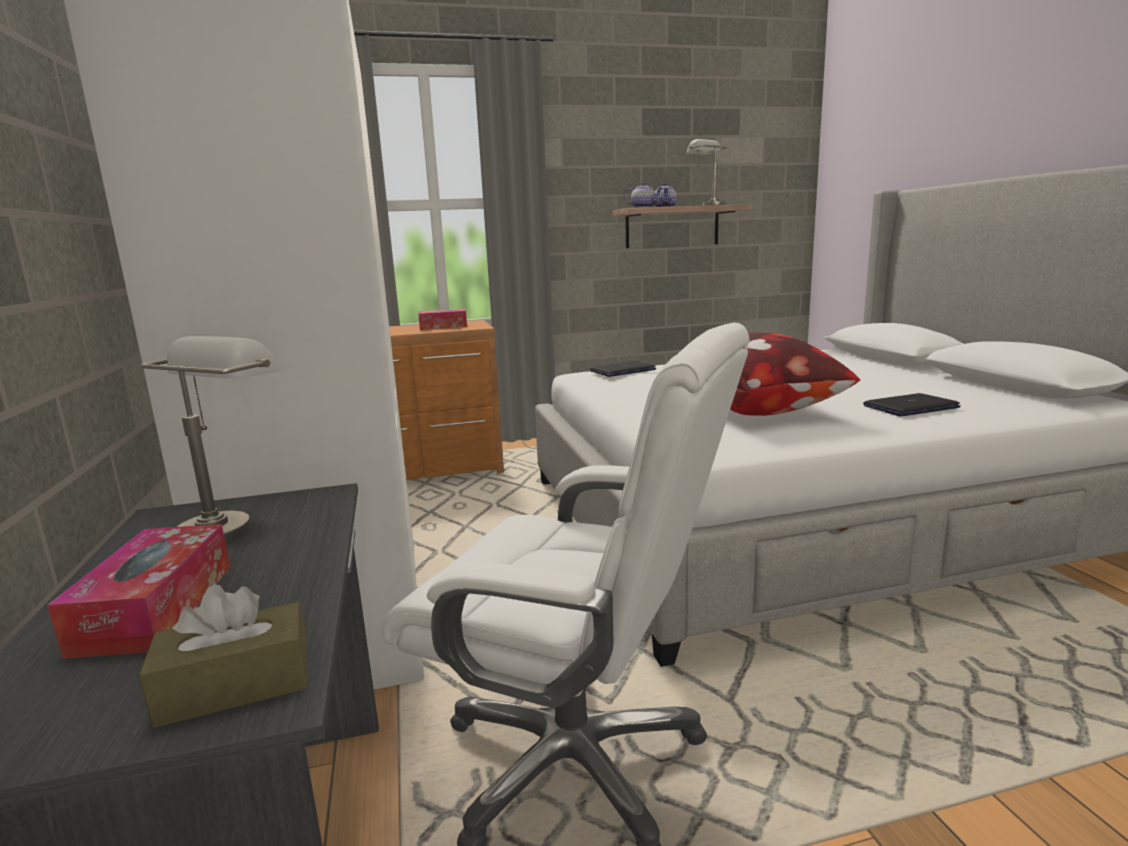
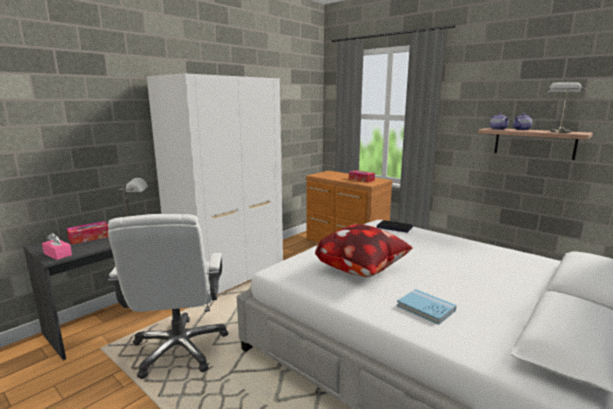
camera: 55 degrees right, 0 degrees up
brown tissue box [139,585,308,728] -> pink tissue box [42,233,72,260]
laptop [863,393,961,416] -> blue book [397,289,457,325]

